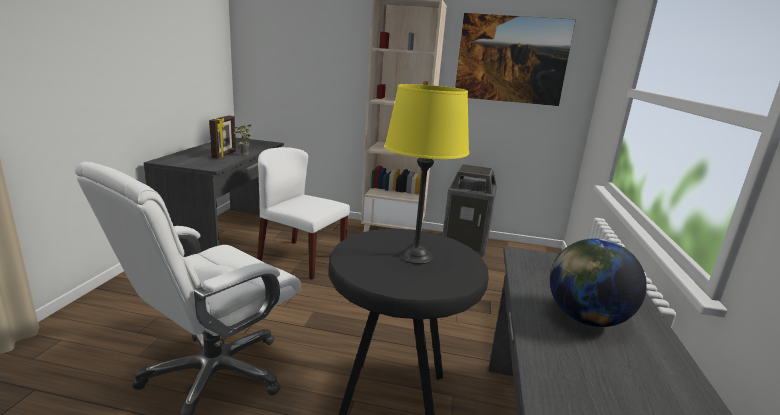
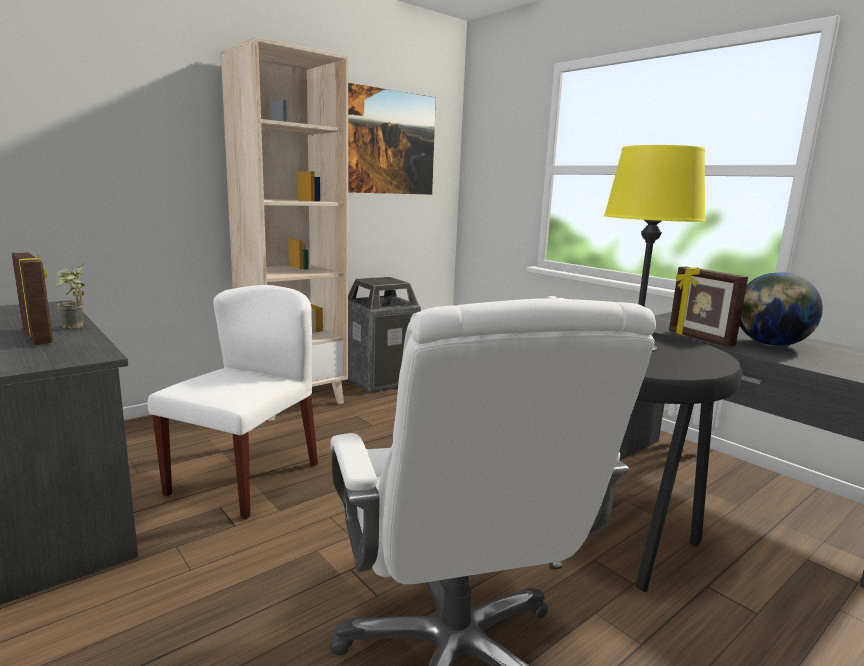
camera: 50 degrees left, 5 degrees down
white chair [257,147,350,280] -> white chair turned 135 degrees clockwise [148,285,318,519]
none -> picture frame [669,267,748,347]

